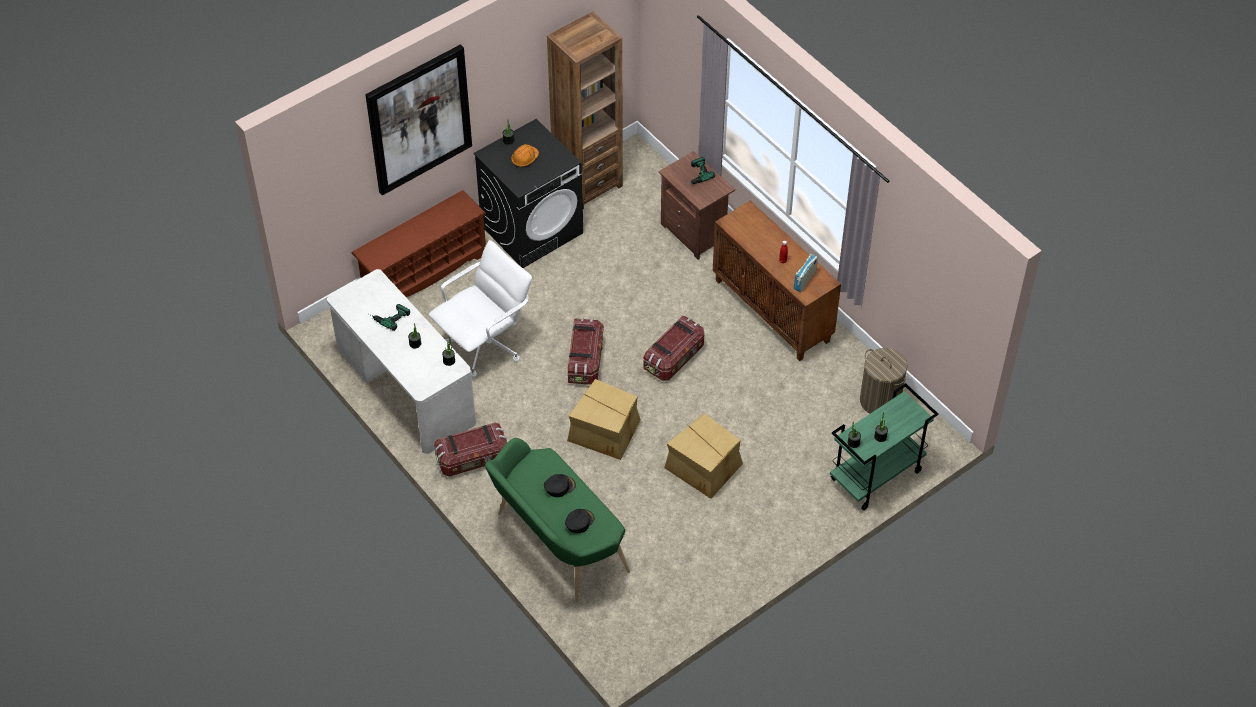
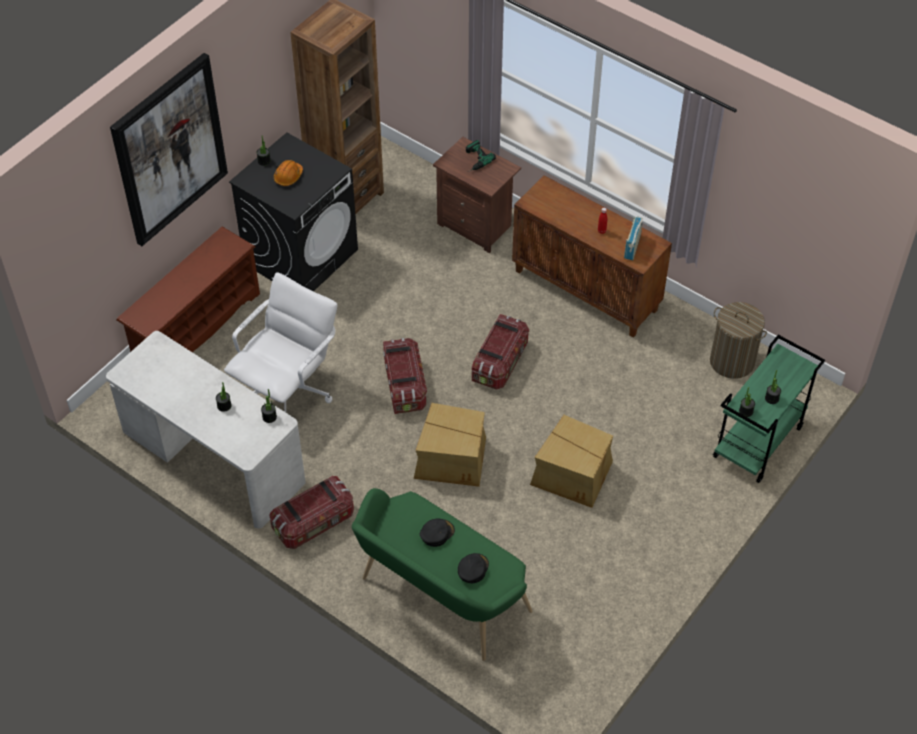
camera: 15 degrees left, 0 degrees up
power drill [369,304,410,331] -> none

